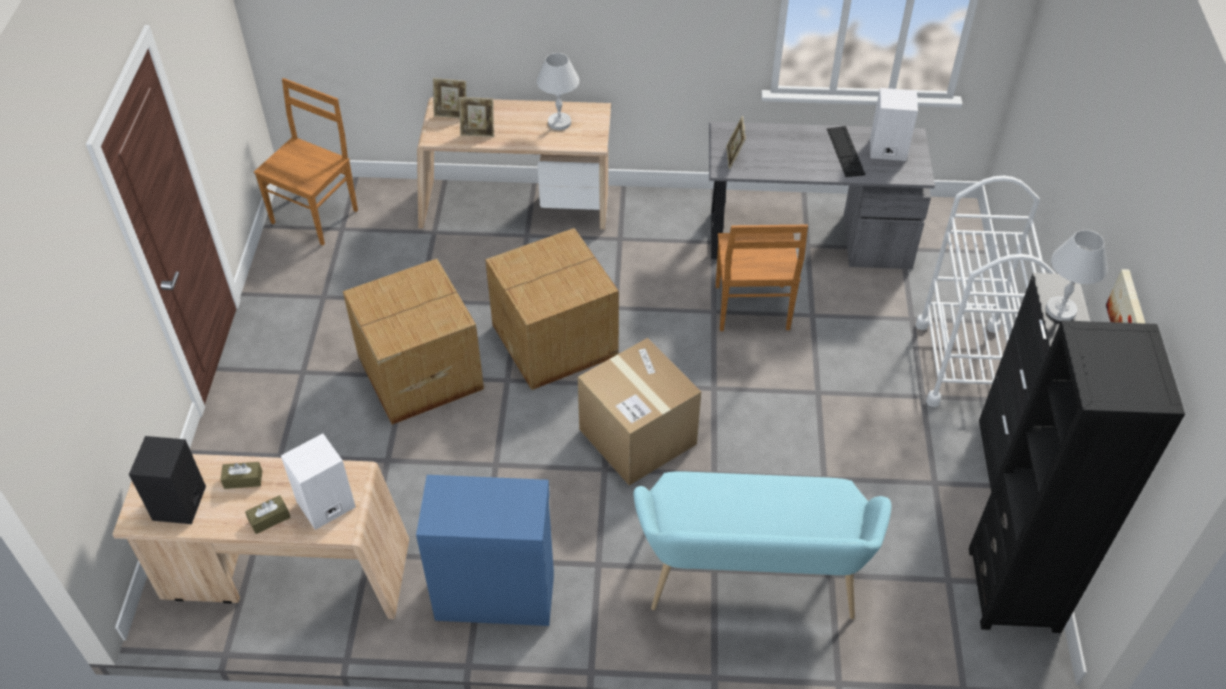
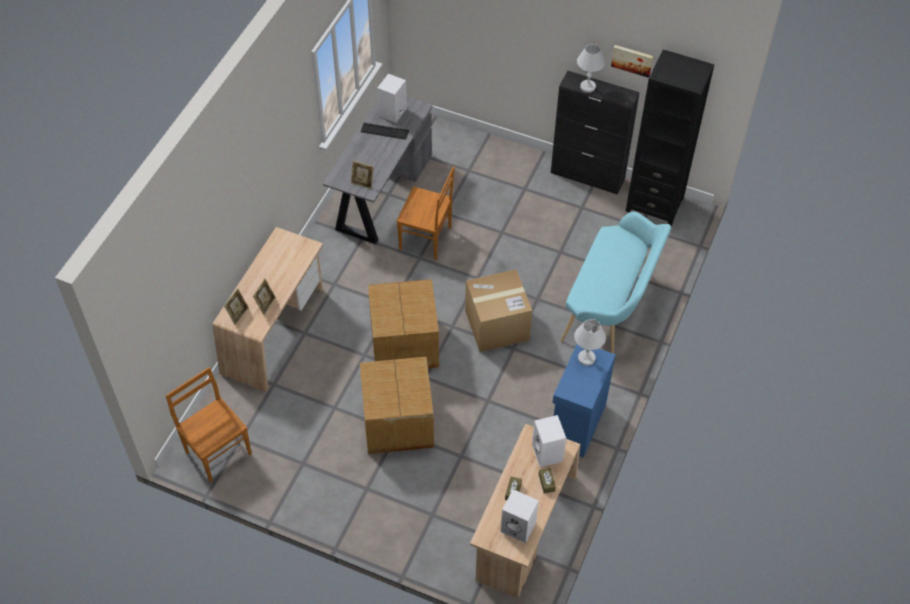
camera: 70 degrees left, 5 degrees up
black speaker [129,436,206,524] -> white speaker [500,489,539,543]
white table lamp [537,53,579,130] -> white table lamp moved to [574,319,606,366]
white cart [915,176,1057,407] -> none

